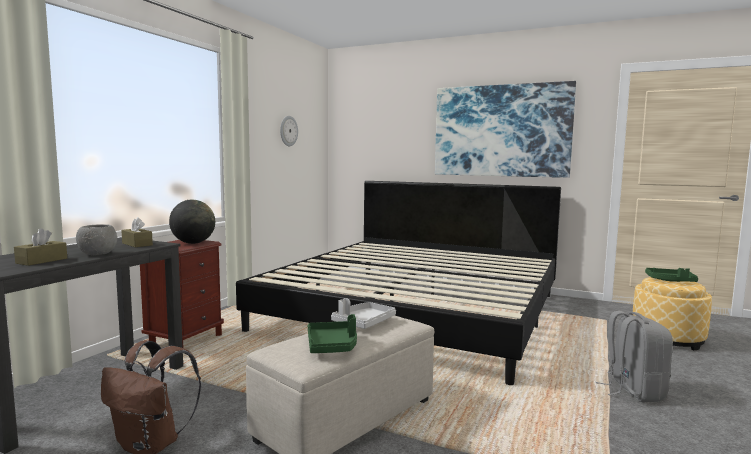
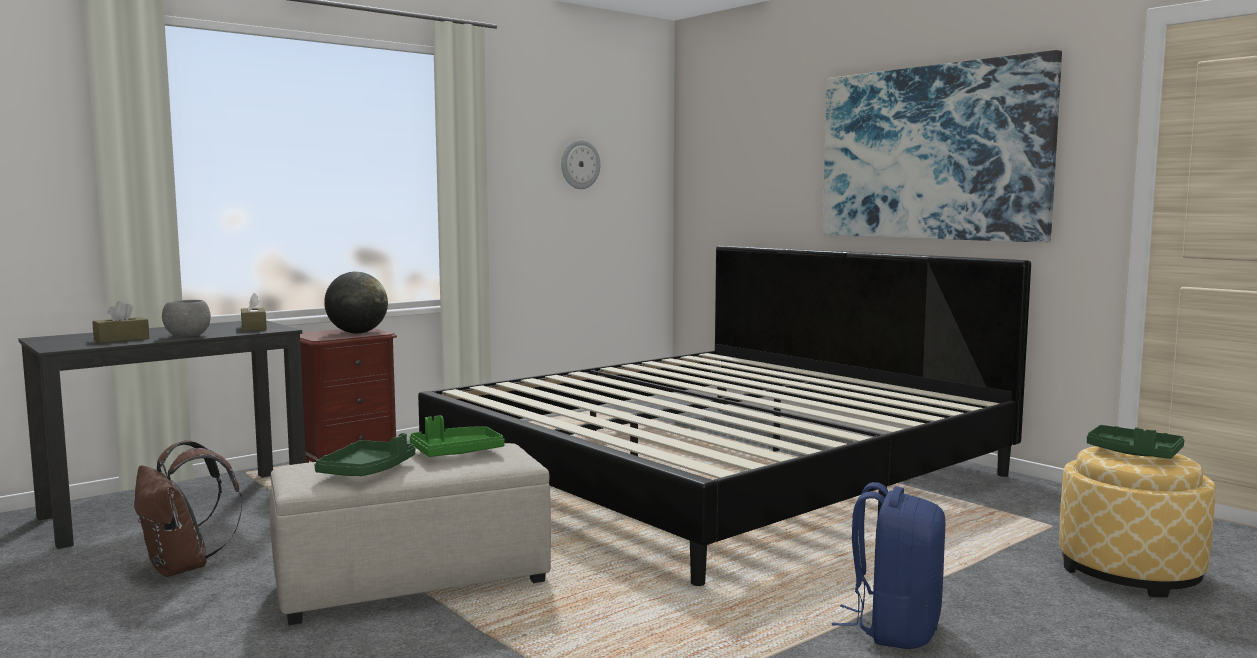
camera: 25 degrees right, 0 degrees up
grey tray [331,298,396,329] -> green tray [410,416,505,457]
grey backpack [596,311,673,402] -> blue backpack [832,482,945,649]

